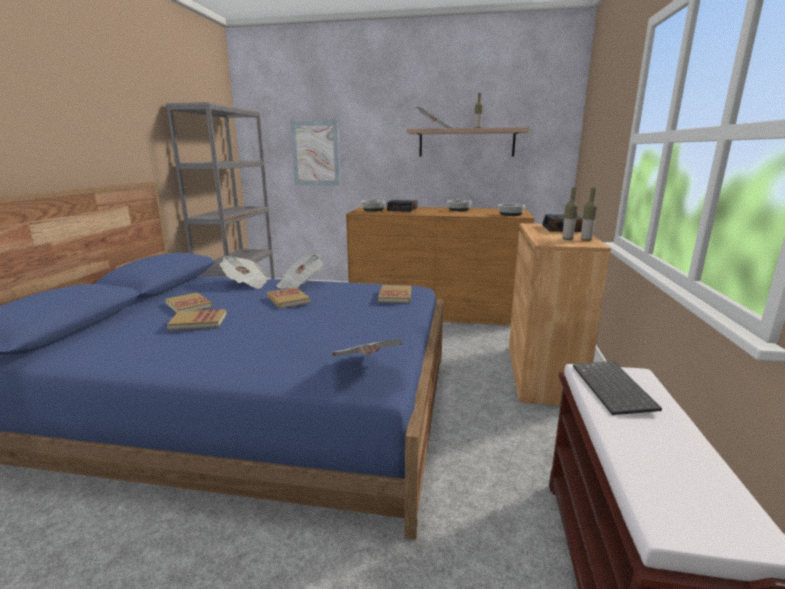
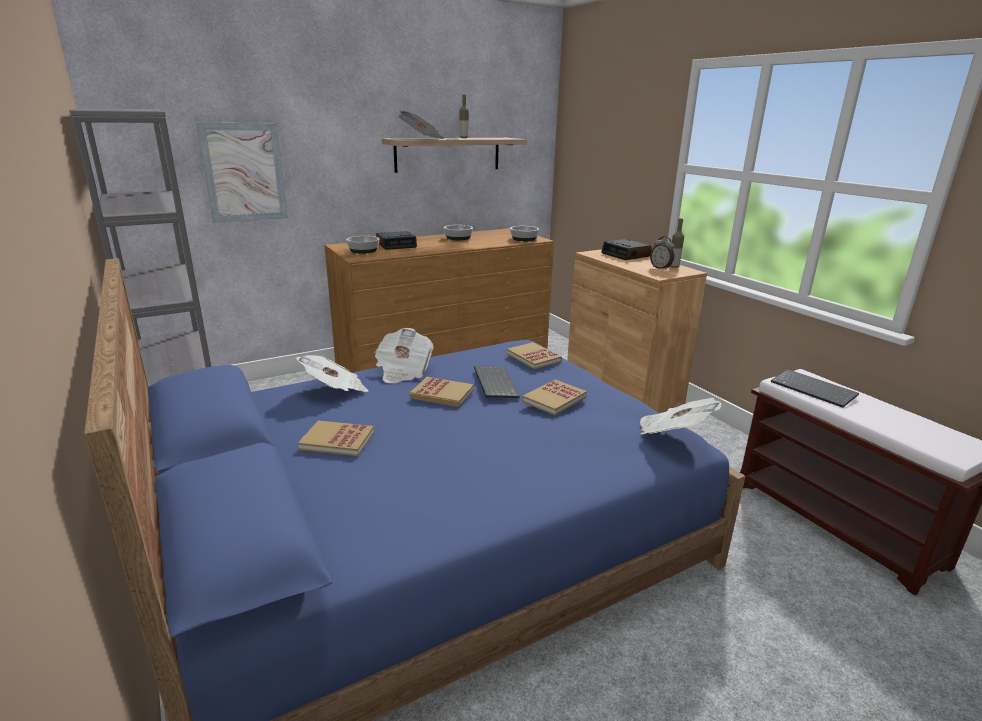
camera: 40 degrees left, 5 degrees up
book [167,309,227,330] -> book moved to [522,380,587,415]
bottle [562,187,578,240] -> alarm clock [650,236,675,270]
none -> keyboard [474,366,520,398]

